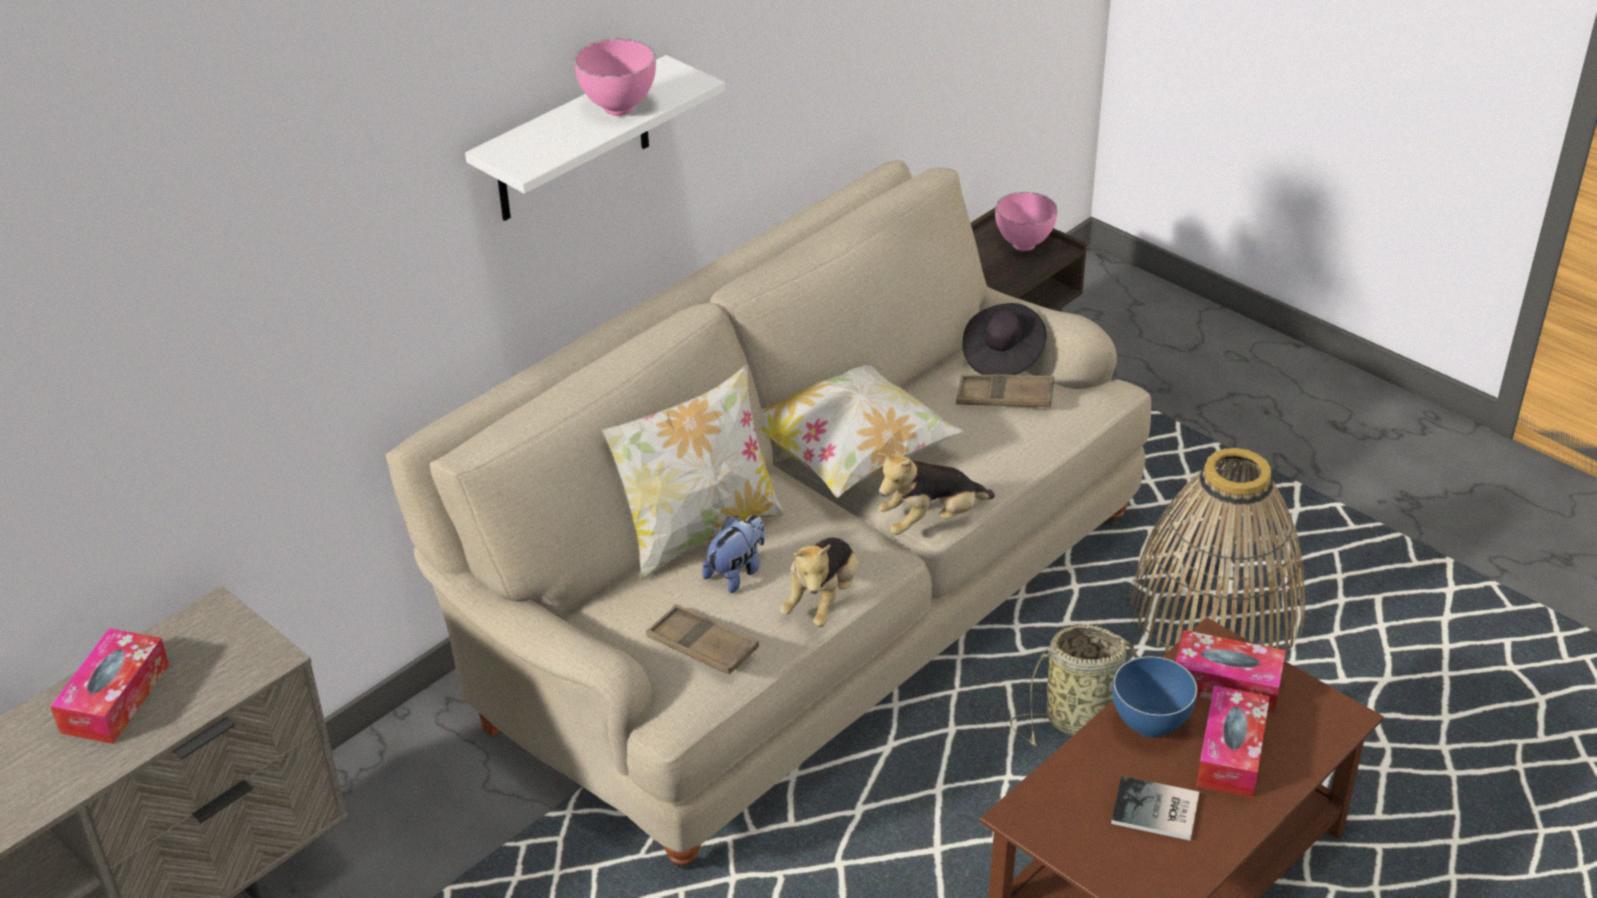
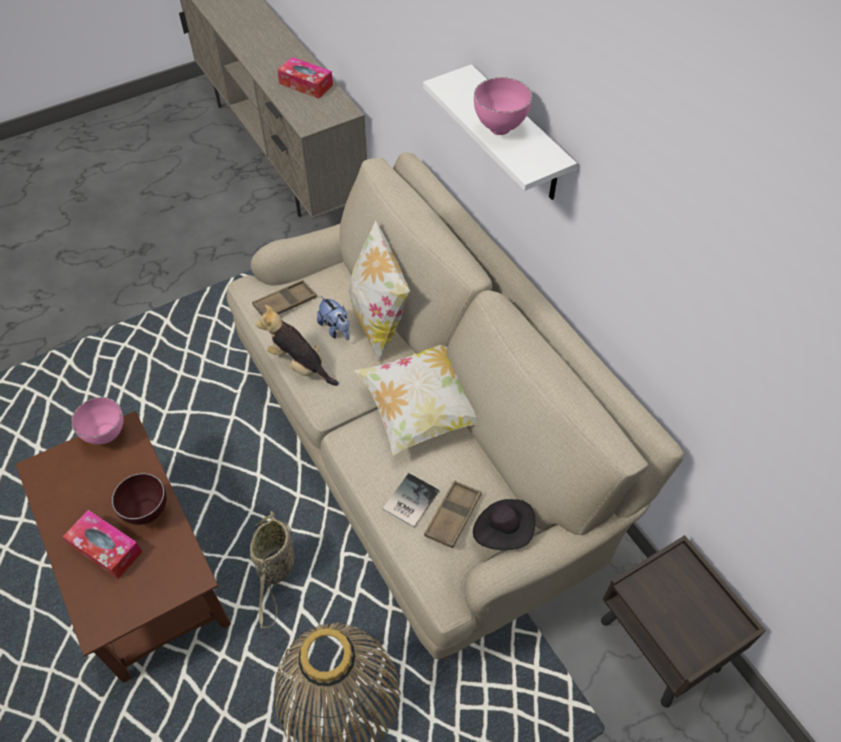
camera: 105 degrees right, 15 degrees up
plush toy [878,452,995,535] -> none
pink bowl [995,192,1057,251] -> pink bowl moved to [71,397,124,445]
book [1111,776,1199,841] -> book moved to [383,473,439,528]
blue bowl [1112,656,1198,738] -> brown bowl [112,473,166,525]
tissue box [1176,630,1286,713] -> none

